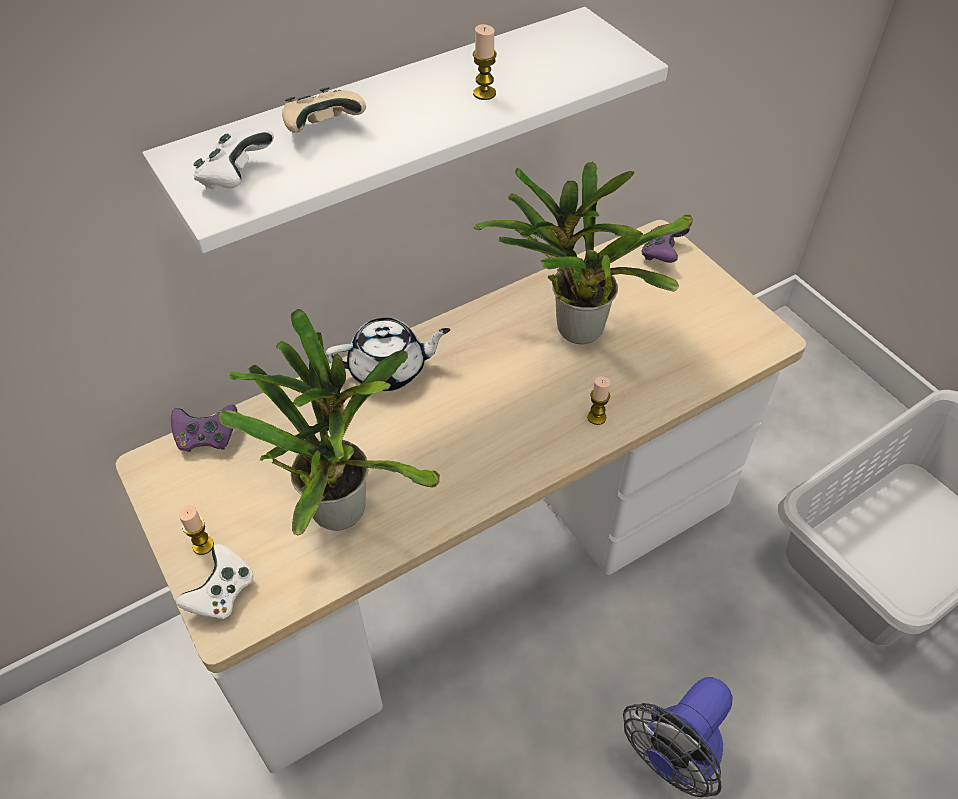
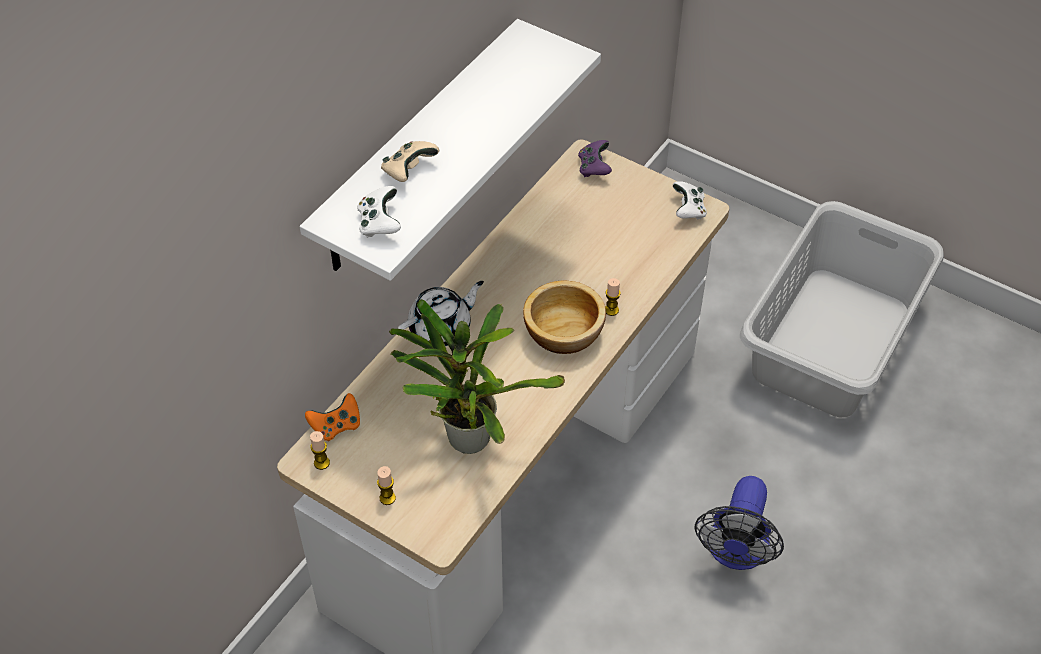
camera: 25 degrees left, 0 degrees up
purple game controller [171,405,237,452] -> orange game controller [305,393,360,441]
white game controller [175,544,254,619] -> white game controller moved to [673,181,707,219]
candle [473,24,497,100] -> candle moved to [310,431,330,470]
potted plant [473,161,693,344] -> none
none -> bowl [523,280,606,354]

